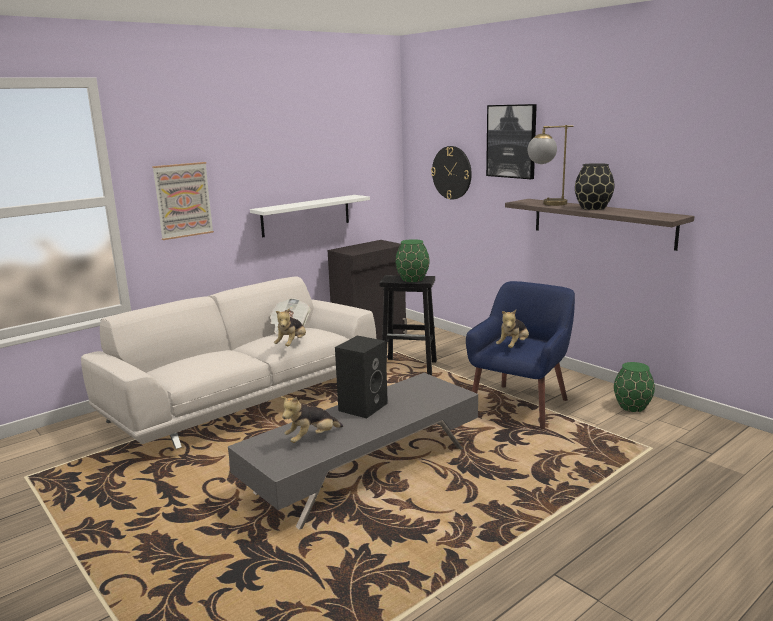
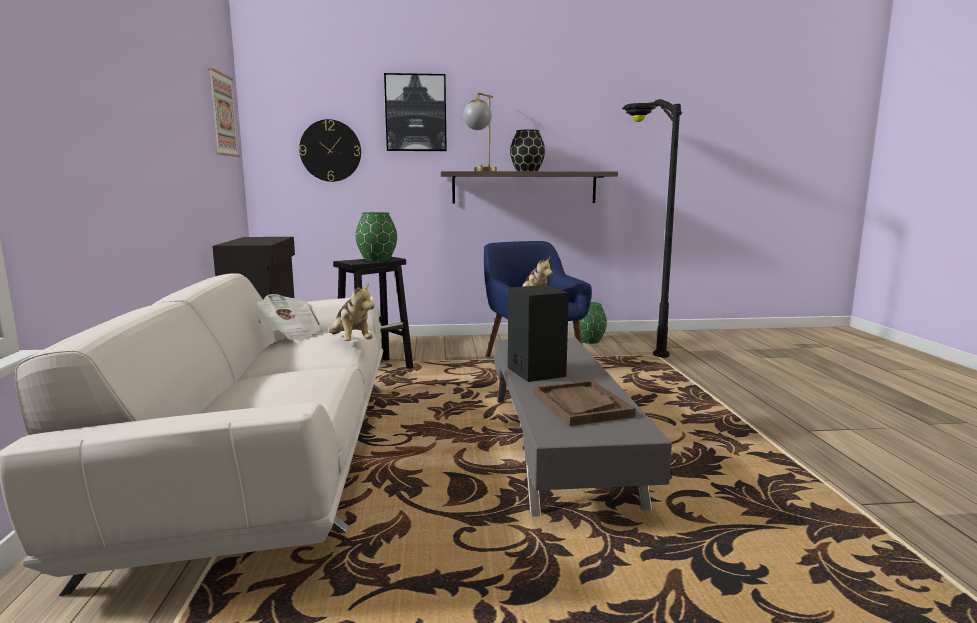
camera: 55 degrees left, 5 degrees down
picture [152,162,214,240] -> picture moved to [208,68,240,157]
white shelf [250,195,370,237] -> none
plush toy [281,397,343,443] -> brown tray [534,380,636,426]
none -> black floor lamp [622,99,682,358]

